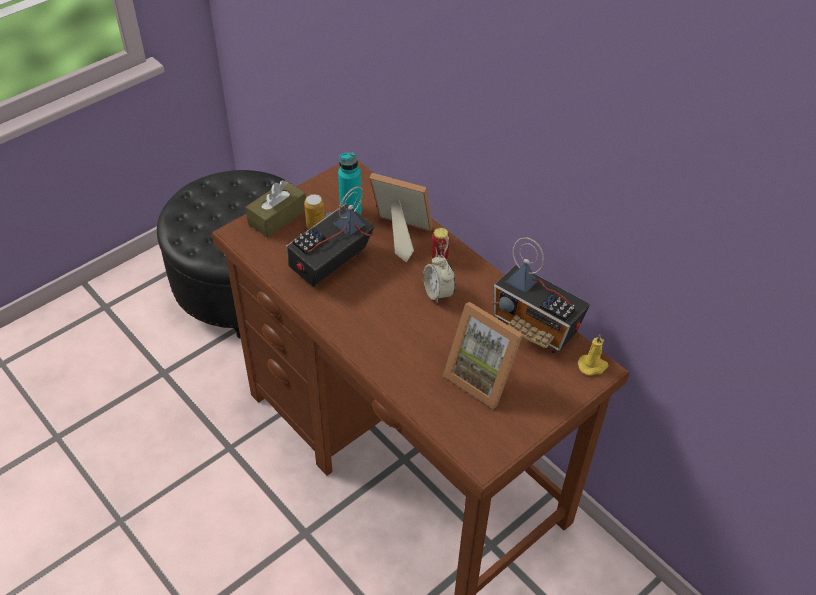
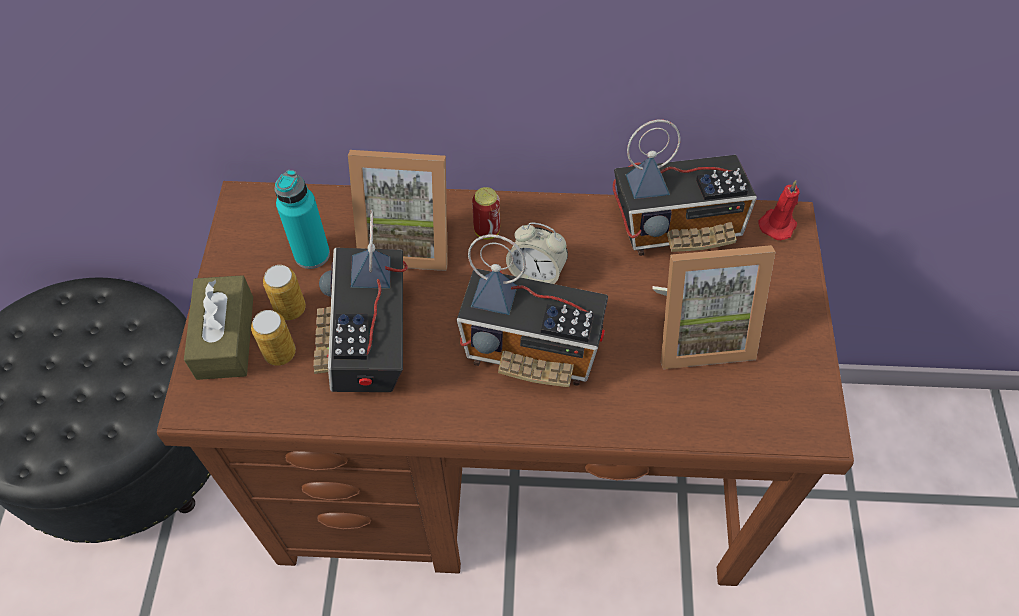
camera: 45 degrees left, 10 degrees up
picture frame [369,173,433,262] -> picture frame turned 150 degrees counterclockwise [348,150,448,271]
yellow candle [578,335,608,376] -> red candle [758,181,800,240]
none -> can [251,310,296,366]
none -> radio [457,234,608,387]

